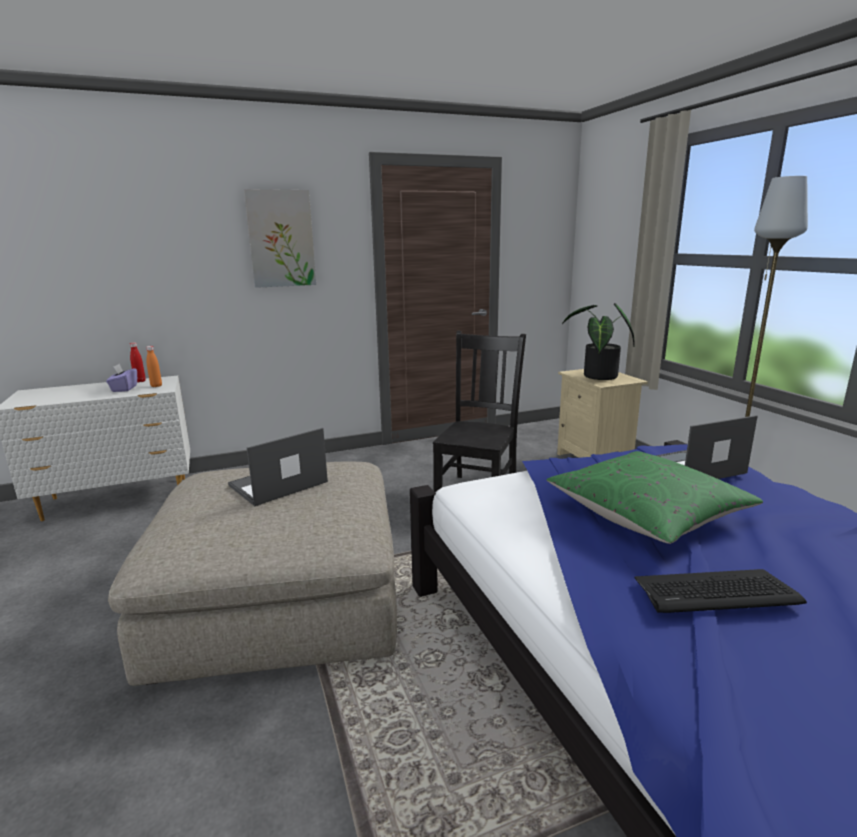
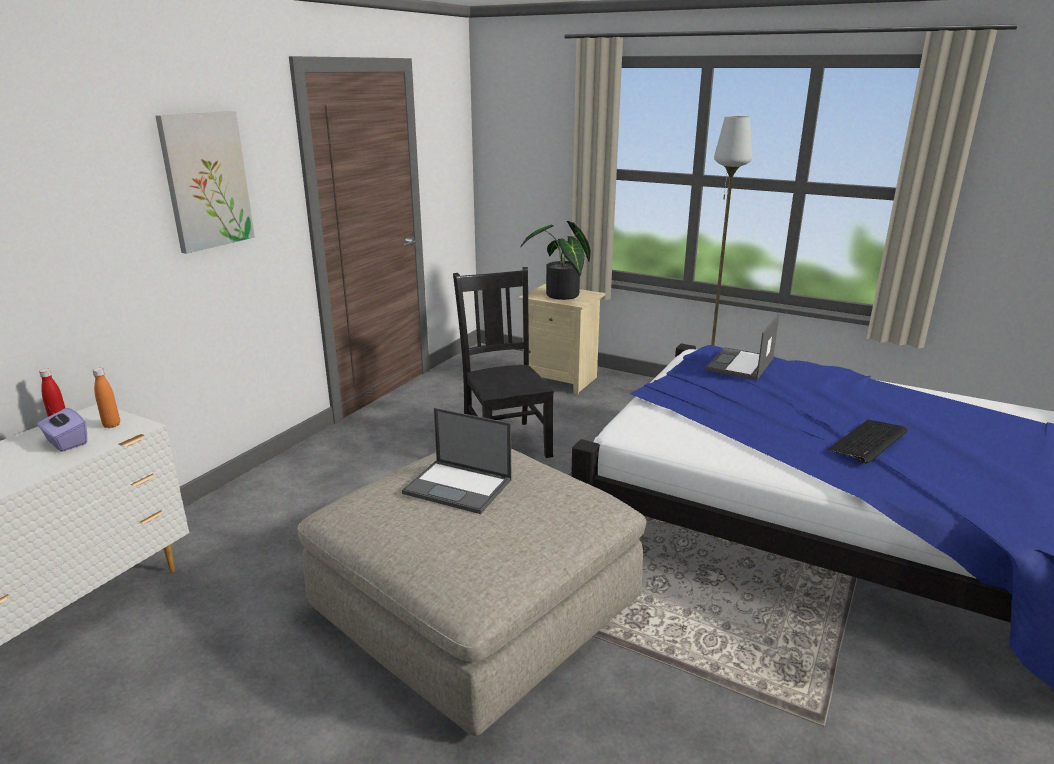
camera: 40 degrees left, 5 degrees up
laptop [228,428,328,506] -> laptop turned 75 degrees counterclockwise [402,408,512,514]
green pillow [547,451,763,544] -> none

